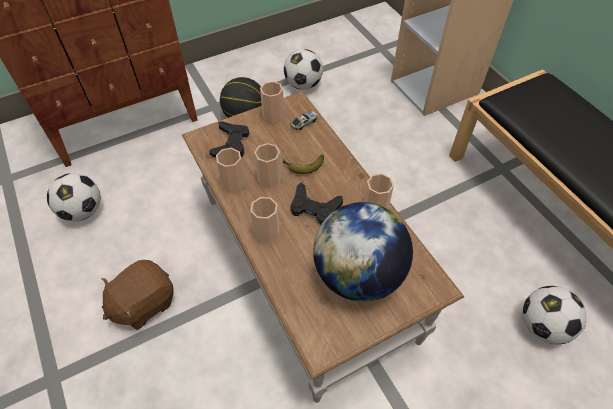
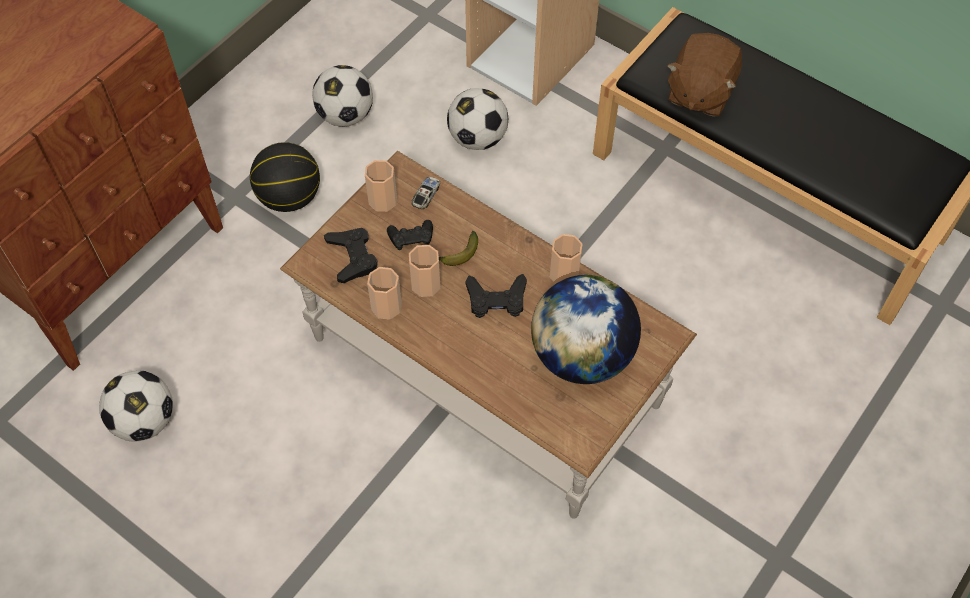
camera: 25 degrees left, 5 degrees up
brown plush toy [101,260,174,330] -> brown plush toy moved to [667,33,742,116]
cup [250,197,279,243] -> none
football [523,286,586,344] -> football moved to [447,88,508,150]
none -> black game controller [387,220,433,250]

